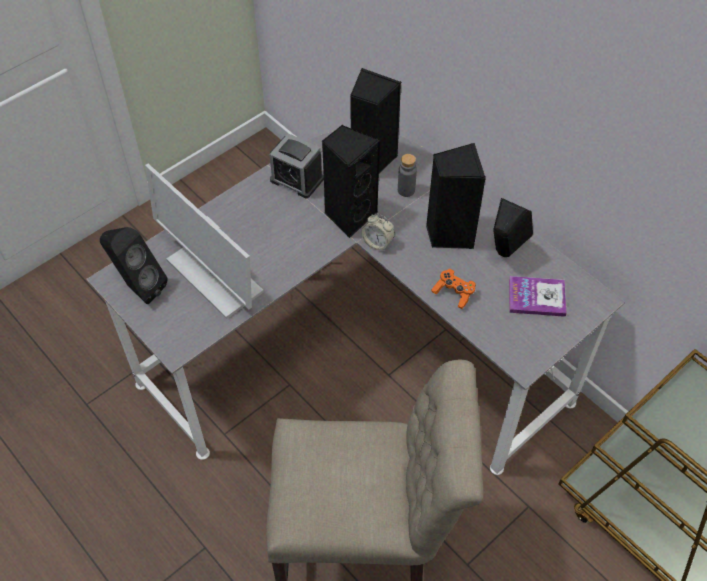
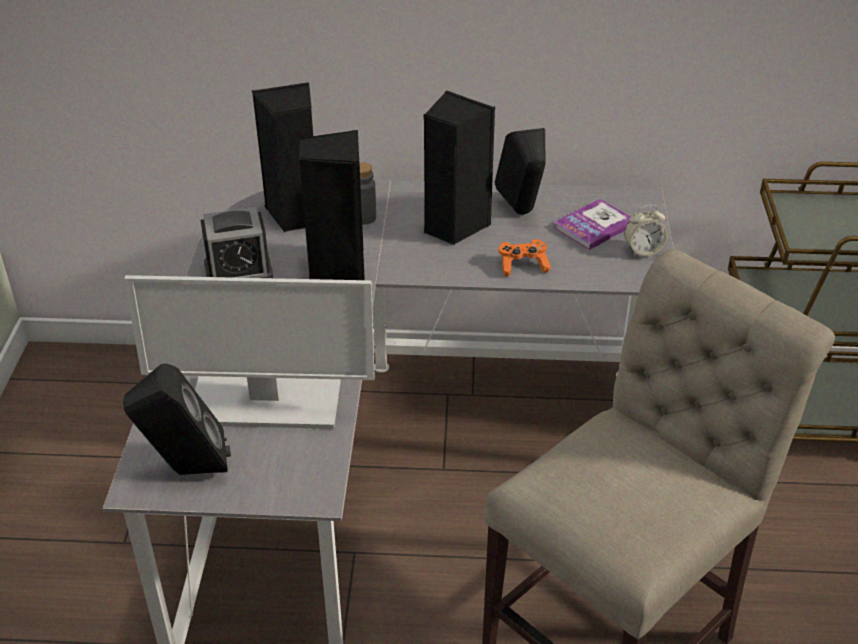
camera: 45 degrees left, 15 degrees down
alarm clock [362,213,395,251] -> alarm clock moved to [624,205,668,257]

